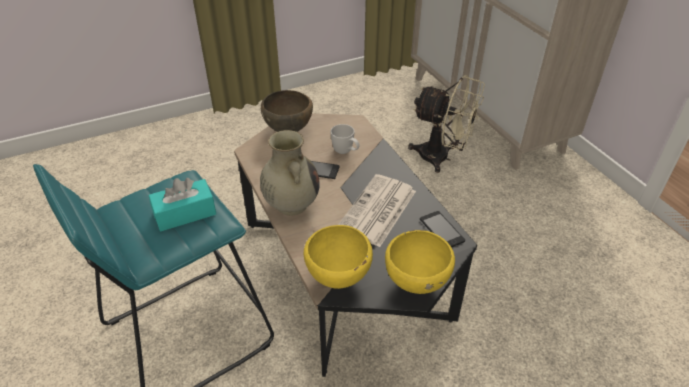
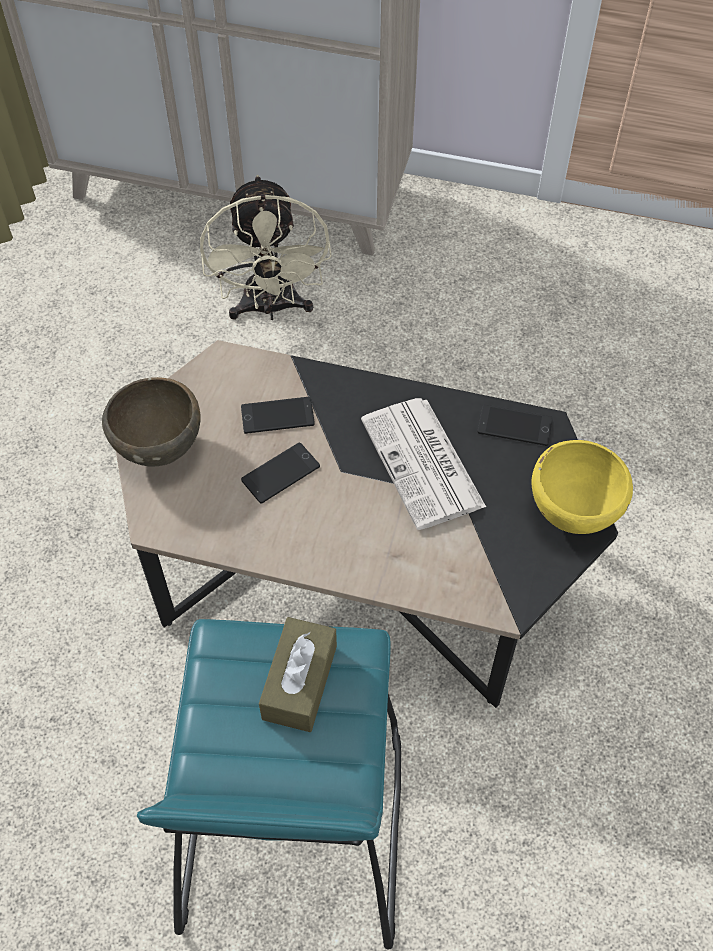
camera: 50 degrees left, 15 degrees up
turquoise tissue box [148,178,216,232] -> brown tissue box [259,617,337,732]
beige vase [260,130,320,215] -> none
yellow bowl [304,225,373,289] -> none
white mug [330,124,360,154] -> phone [241,397,315,434]
beige fan [408,75,485,173] -> beige fan turned 105 degrees clockwise [200,175,332,320]

